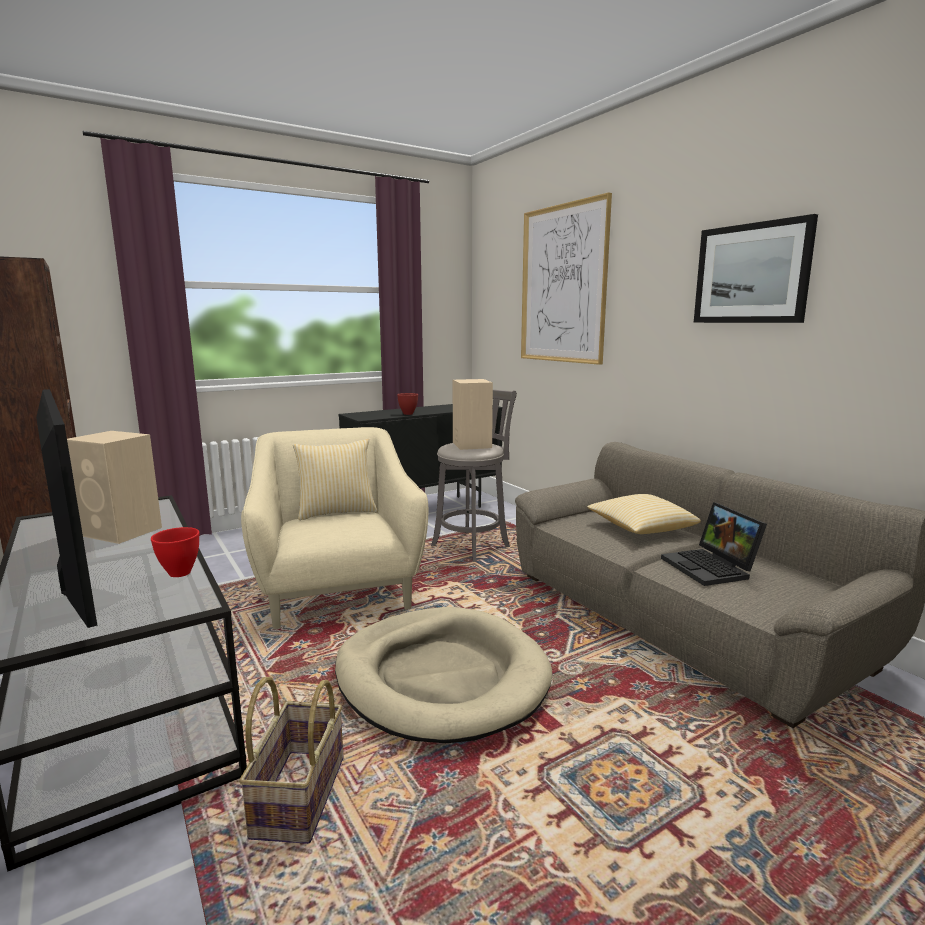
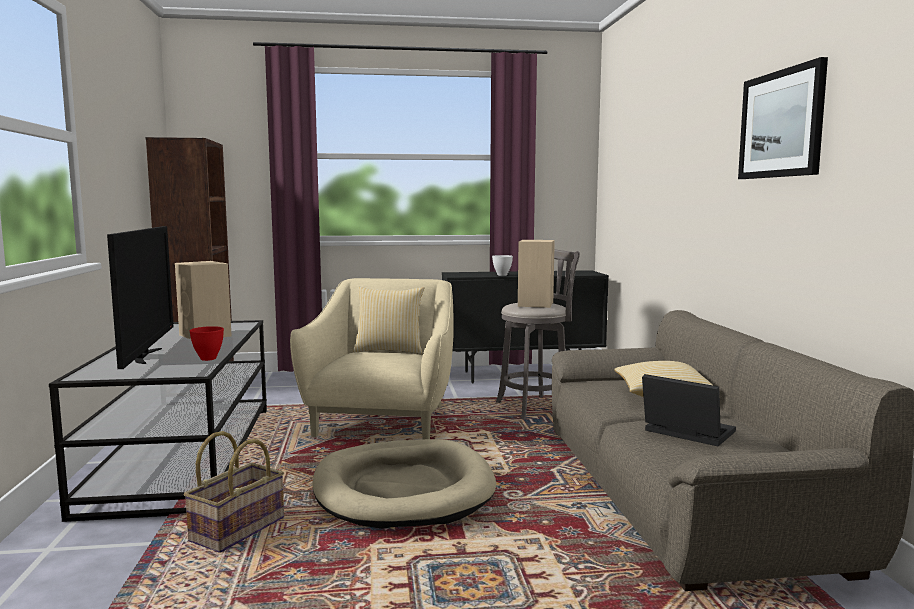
camera: 25 degrees right, 5 degrees down
red bowl [397,393,418,415] -> white bowl [492,255,513,276]
picture [521,192,612,365] -> none
laptop [661,502,767,586] -> laptop turned 120 degrees clockwise [642,374,736,446]

